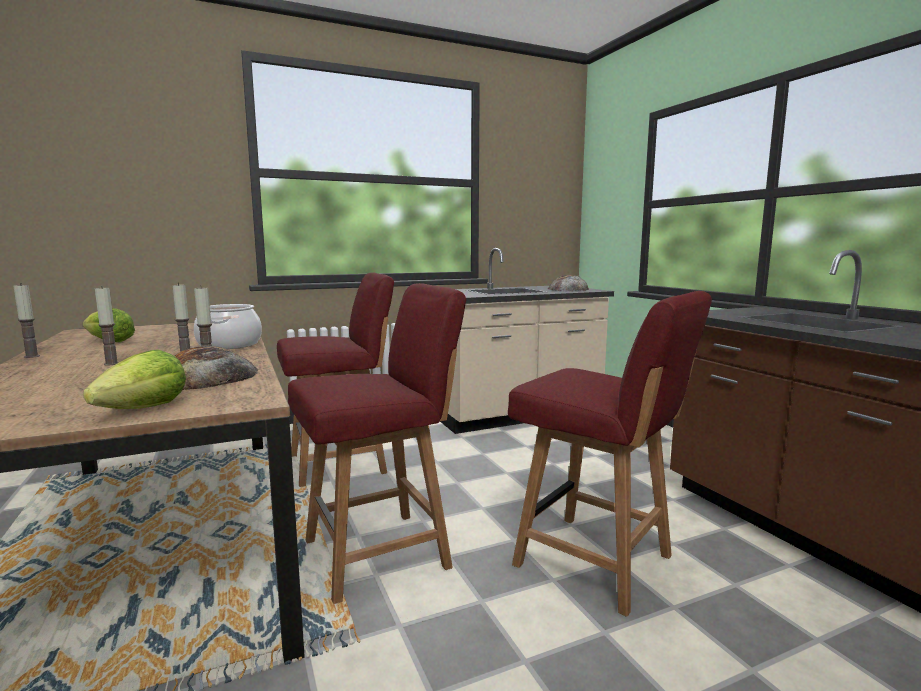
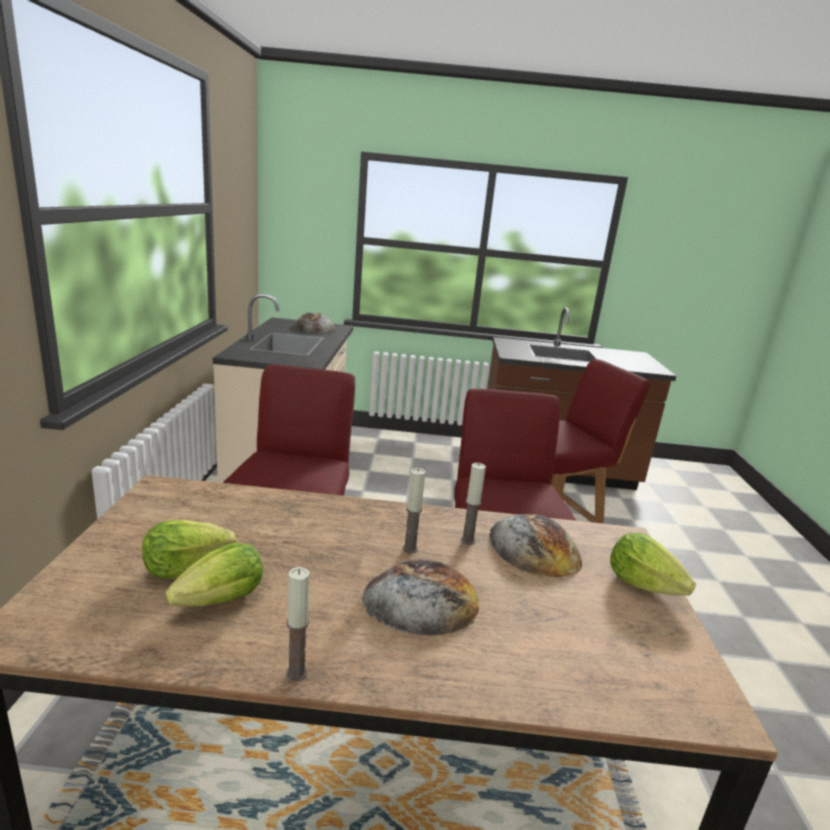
camera: 65 degrees left, 10 degrees up
candle [95,286,119,366] -> bread [362,559,479,636]
cooking pot [194,304,262,349] -> none
none -> lettuce [142,520,237,579]

